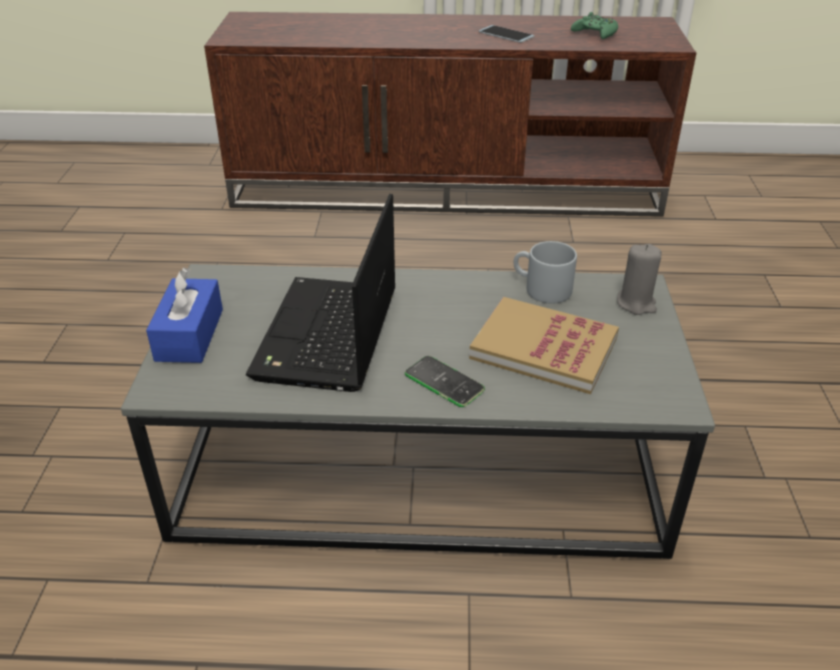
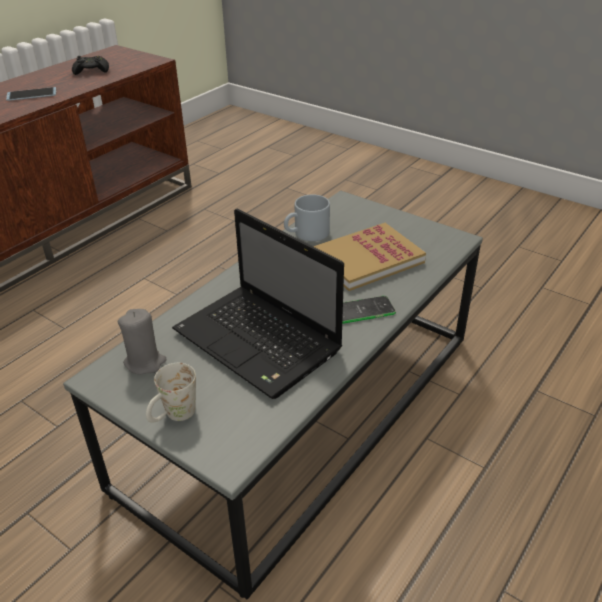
camera: 55 degrees left, 0 degrees up
blue tissue box [146,268,223,363] -> white mug [146,363,196,423]
green game controller [571,12,618,39] -> black game controller [72,56,109,75]
grey candle [617,244,662,315] -> grey candle moved to [118,309,167,375]

